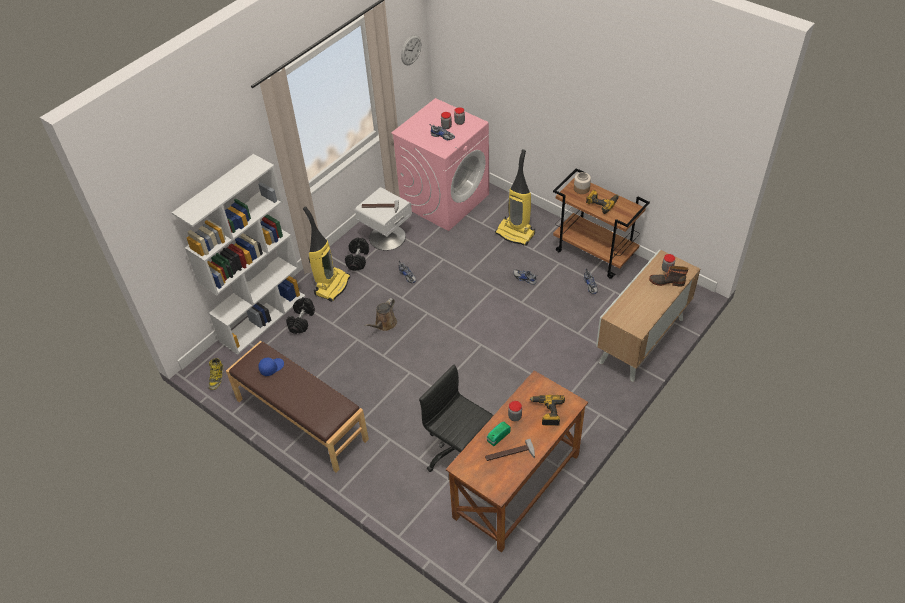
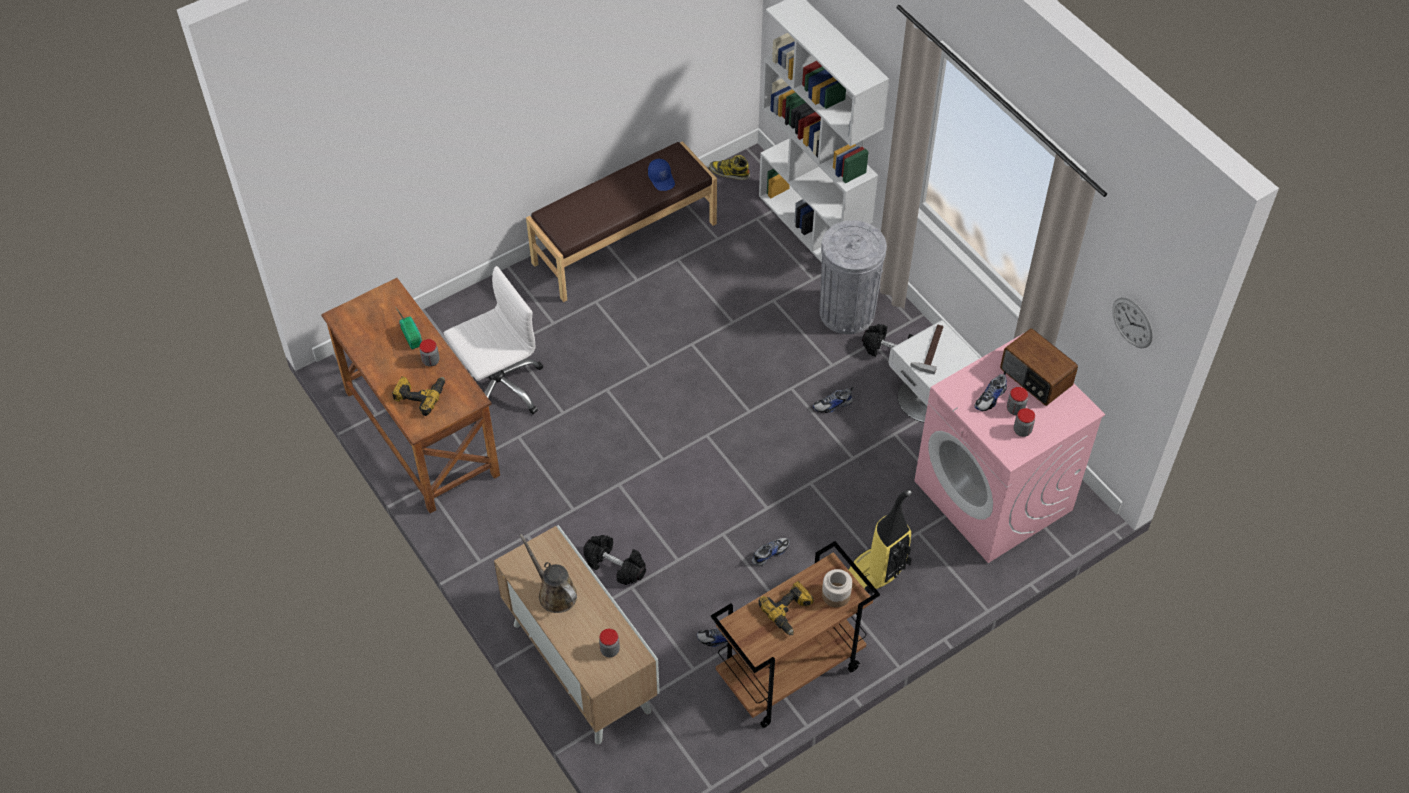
camera: 105 degrees right, 5 degrees up
black dumbbell [286,297,315,334] -> black dumbbell moved to [583,535,646,585]
vacuum cleaner [303,207,350,302] -> grey trash can [820,220,887,334]
brown watering can [364,298,397,331] -> brown watering can moved to [519,534,577,613]
black office chair [419,365,494,472] -> white office chair [444,266,543,423]
hammer [485,439,535,461] -> none
boot [649,266,688,287] -> none
none -> radio [1000,328,1078,406]

